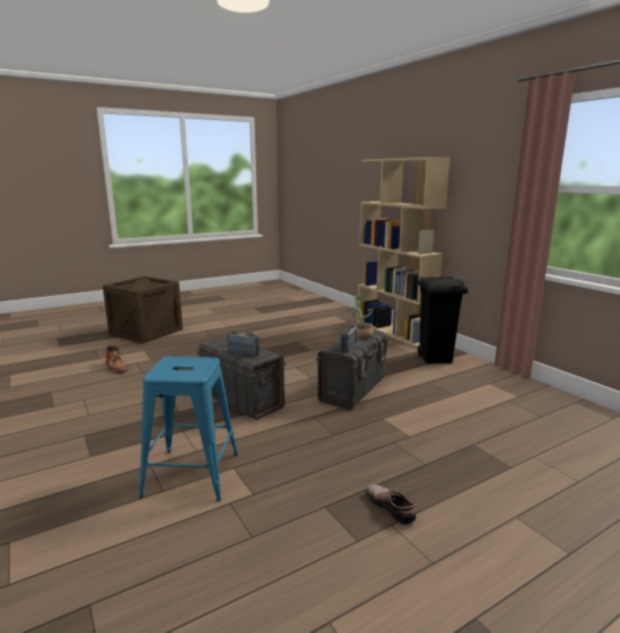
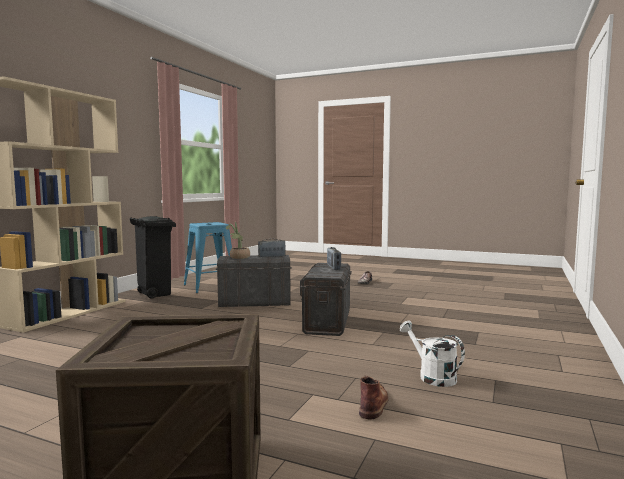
camera: 125 degrees left, 10 degrees down
blue stool [139,356,238,501] -> blue stool moved to [184,222,232,293]
none -> white watering can [400,320,465,387]

